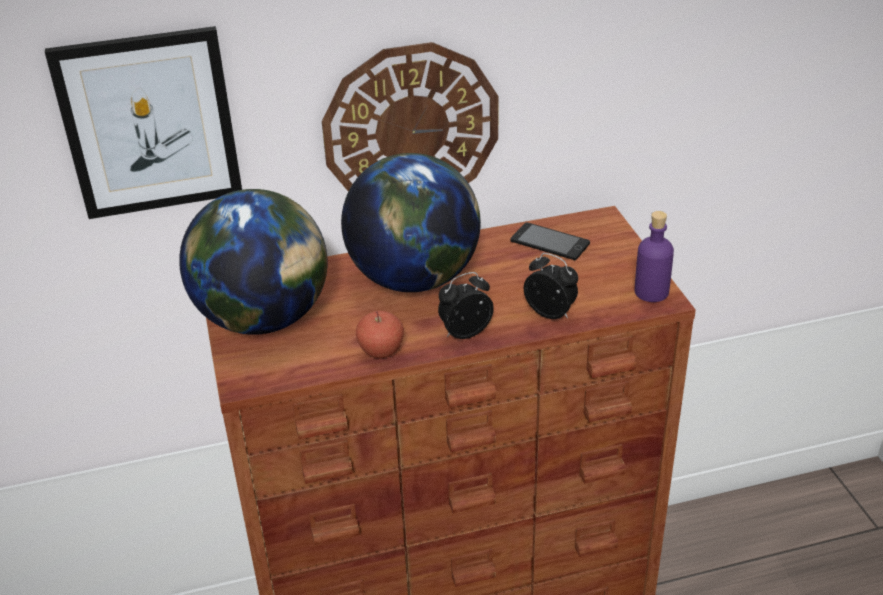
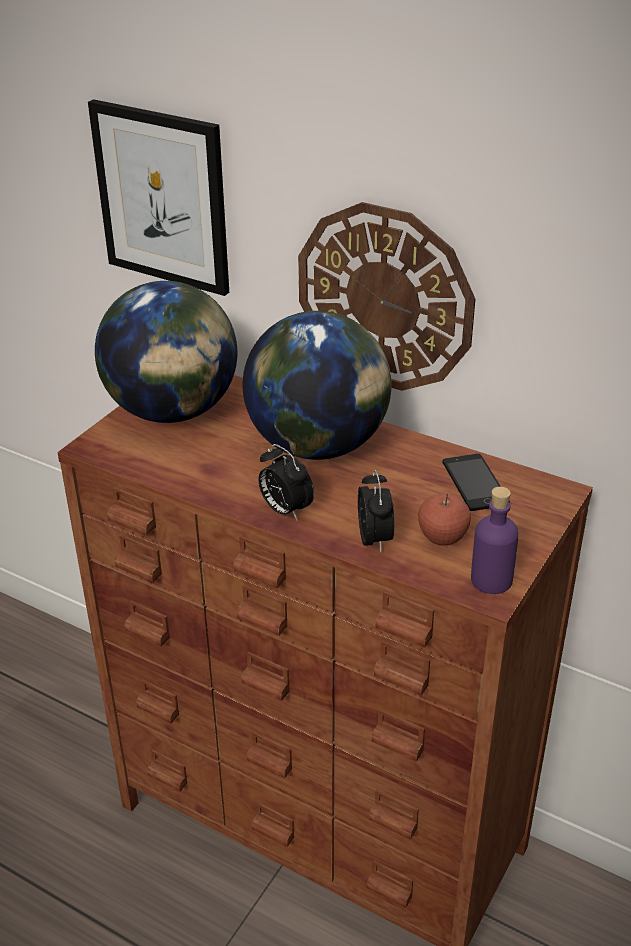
camera: 45 degrees right, 0 degrees up
apple [356,311,404,358] -> apple moved to [418,493,471,546]
alarm clock [438,272,494,339] -> alarm clock turned 150 degrees counterclockwise [258,444,314,520]

